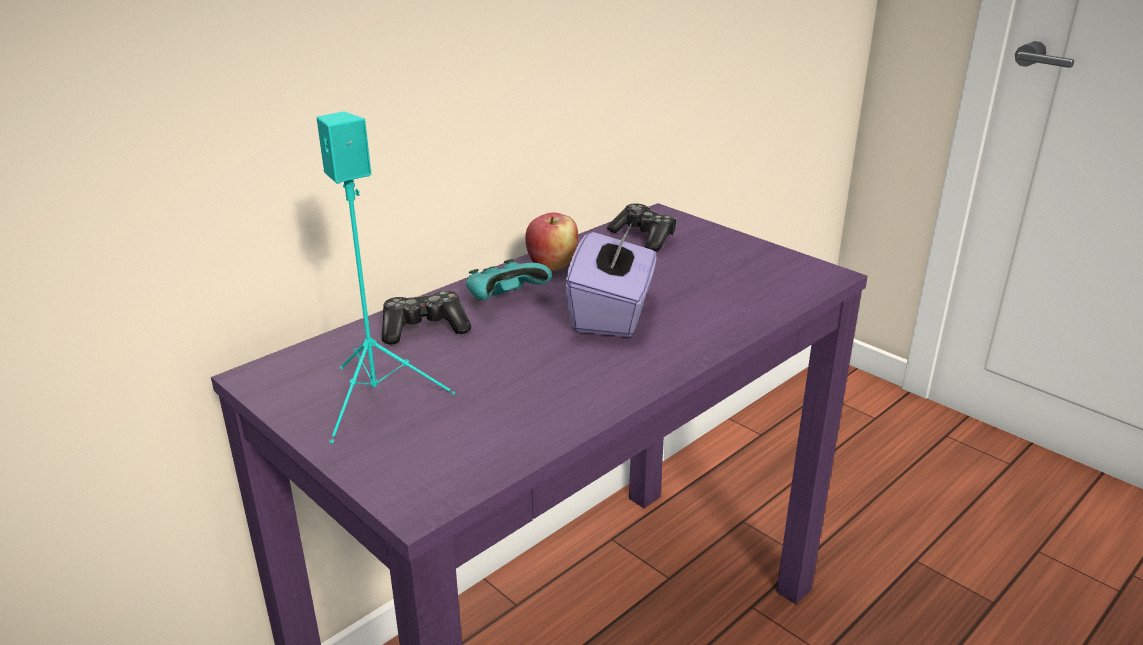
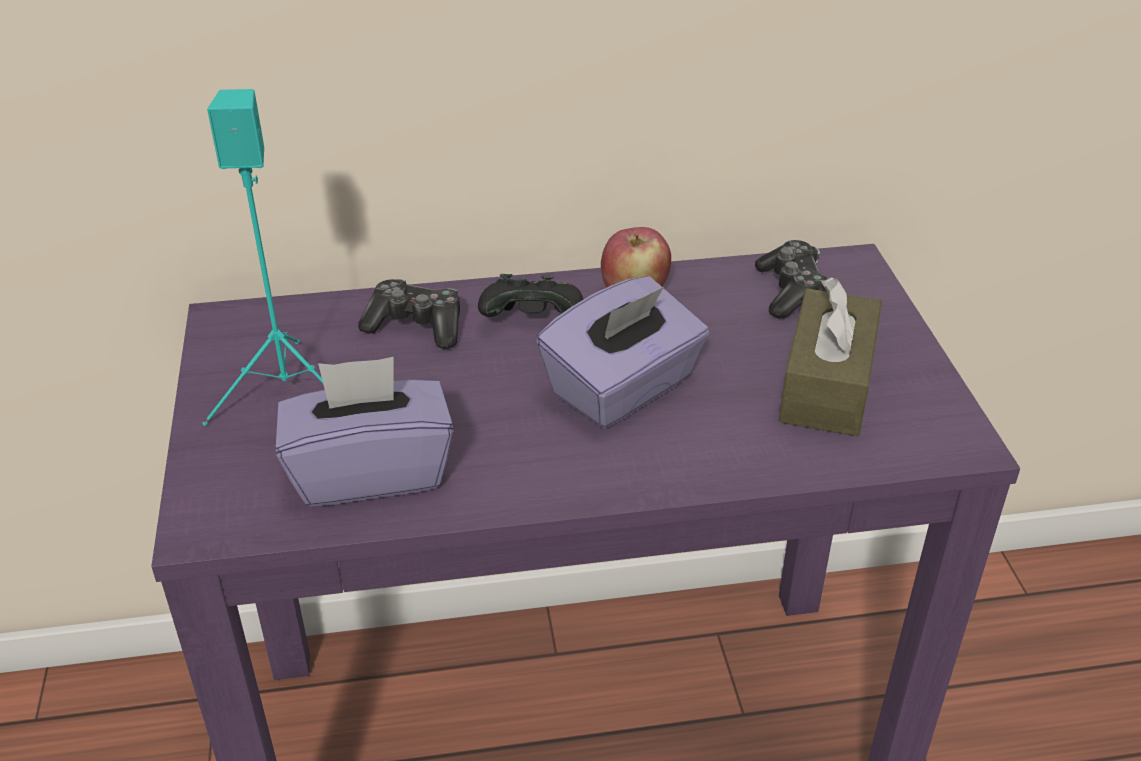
camera: 35 degrees right, 10 degrees up
turquoise game controller [466,259,552,300] -> black game controller [478,274,583,317]
none -> purple tissue box [276,357,454,506]
none -> brown tissue box [779,278,882,436]

